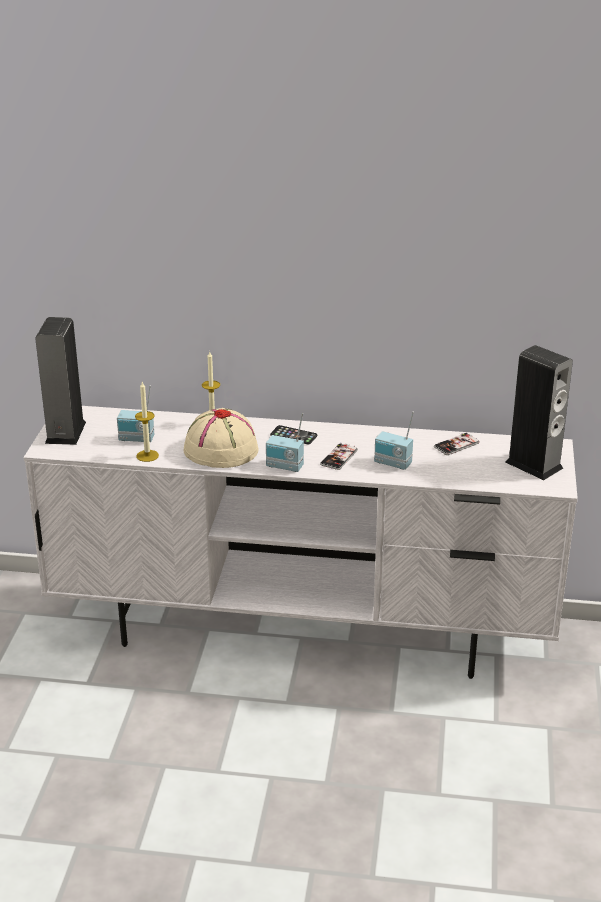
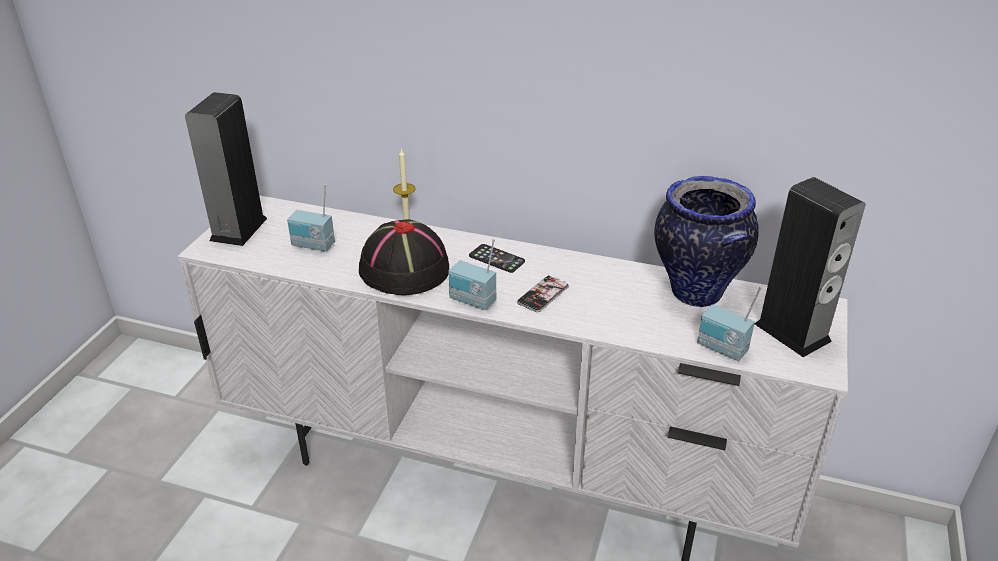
camera: 10 degrees right, 5 degrees up
candle [135,382,159,462] -> none
beige hat [183,408,259,468] -> black hat [359,219,449,295]
radio [374,411,414,470] -> radio moved to [697,287,762,361]
phone [434,432,480,455] -> vase [654,176,759,307]

